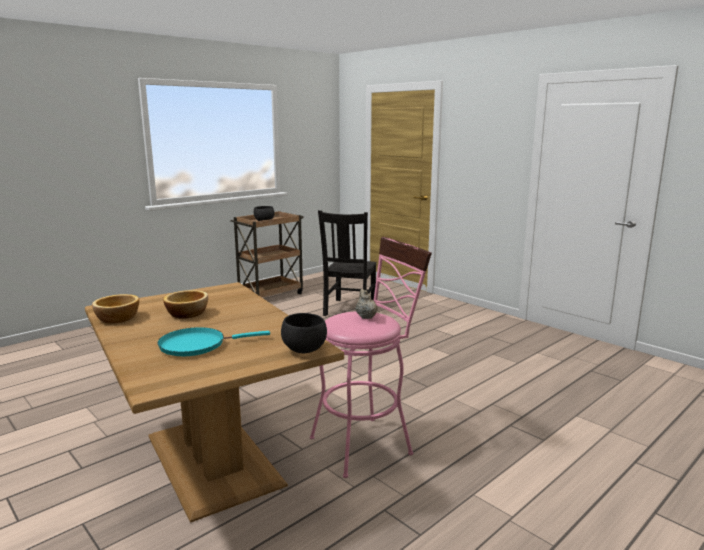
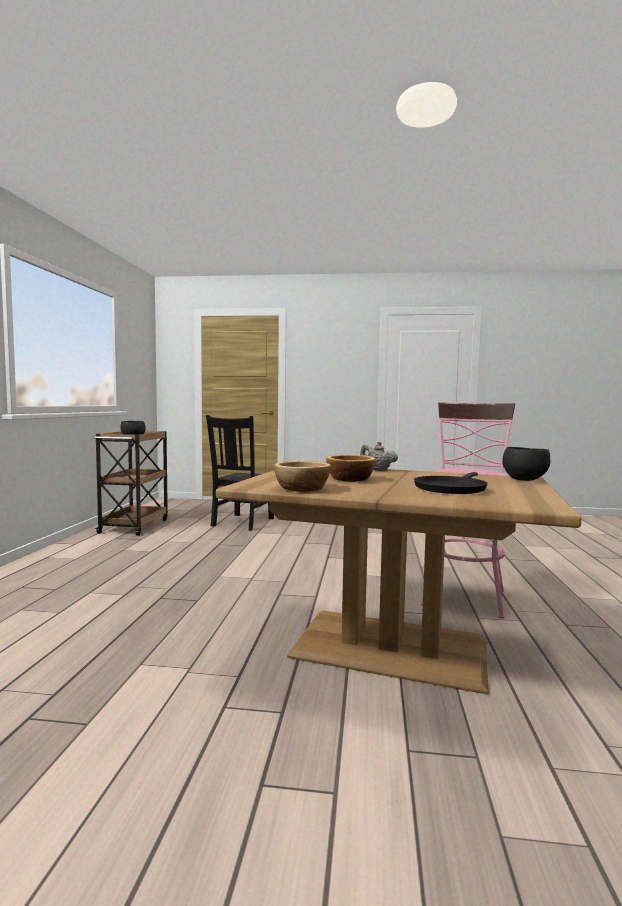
camera: 40 degrees left, 10 degrees down
turquoise frying pan [157,327,270,356] -> black frying pan [414,472,488,494]
black chair [318,210,376,316] -> black chair turned 45 degrees clockwise [206,415,274,531]
beige teapot [356,289,378,319] -> beige teapot moved to [360,441,398,471]

